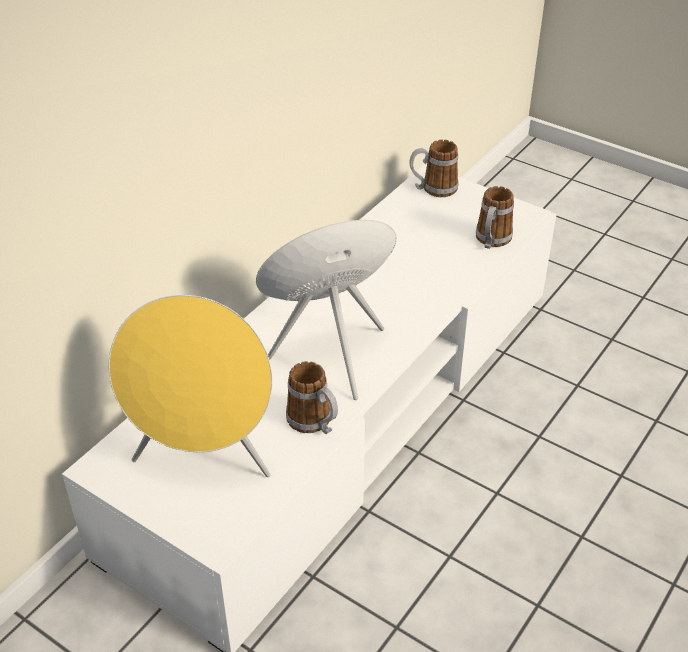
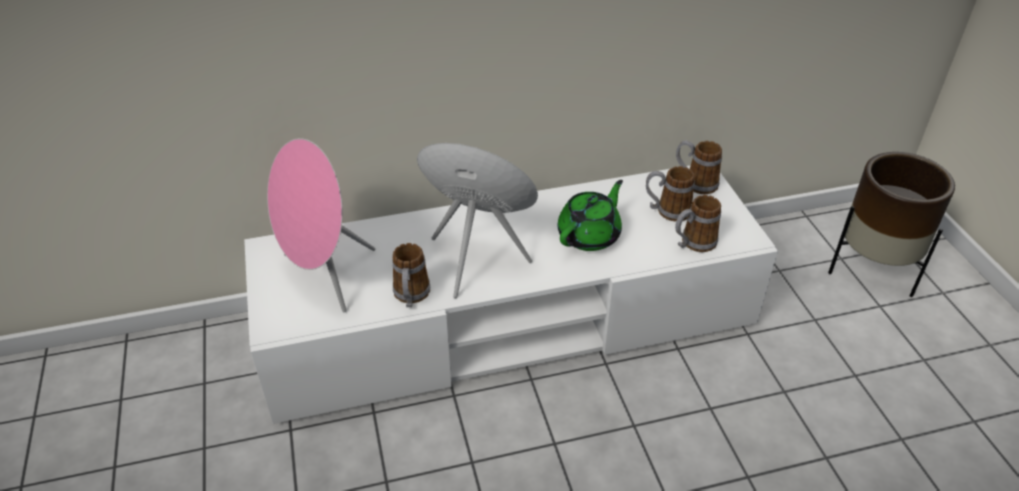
camera: 40 degrees right, 0 degrees up
yellow speaker [109,295,272,477] -> pink speaker [267,138,375,312]
none -> green teapot [558,180,623,251]
none -> mug [646,166,695,222]
none -> brown planter [828,152,955,297]

